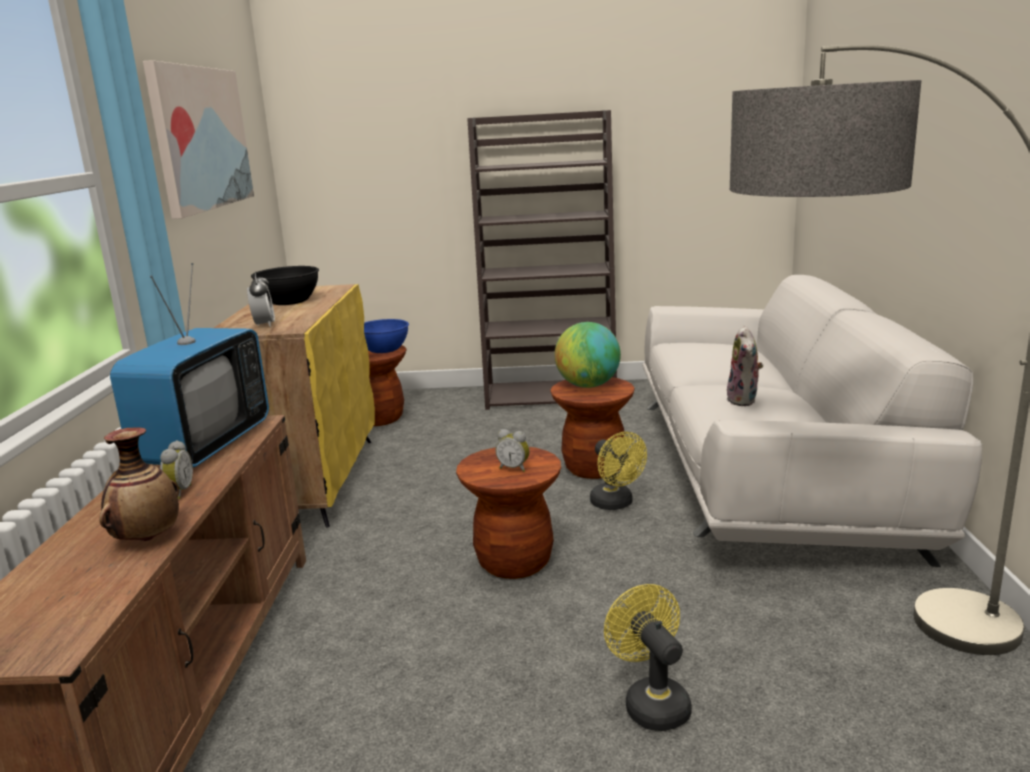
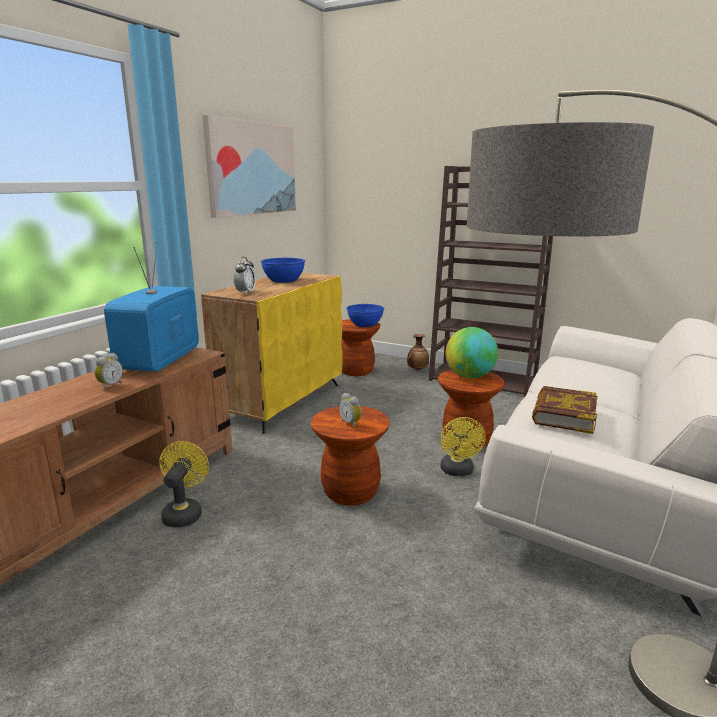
camera: 25 degrees right, 0 degrees up
vase [99,427,179,541] -> vase moved to [407,334,429,370]
television [110,263,269,468] -> television turned 150 degrees clockwise [104,242,199,372]
black bowl [251,266,319,305] -> blue bowl [261,258,305,283]
yellow fan [604,584,692,731] -> yellow fan moved to [159,441,209,527]
plush toy [725,325,763,406] -> book [532,386,597,434]

